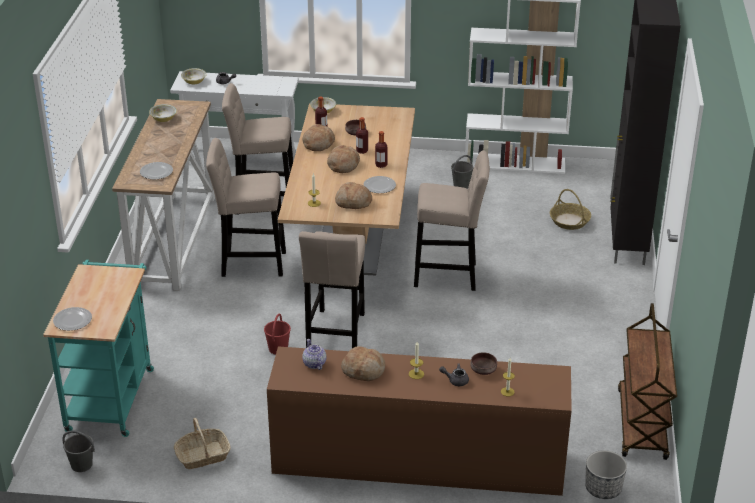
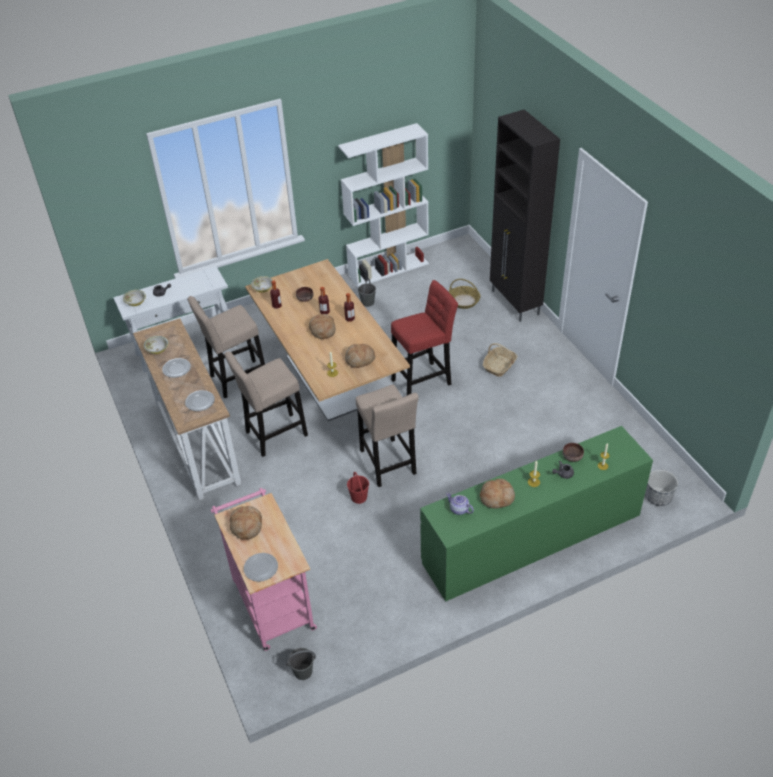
camera: 30 degrees left, 10 degrees up
turquoise cart [43,260,154,437] -> pink cart [211,488,317,651]
basket [174,418,231,469] -> basket moved to [483,343,517,377]
brown dresser [267,346,572,496] -> green dresser [420,426,653,602]
bread [302,124,335,151] -> bread moved to [230,506,262,540]
plate [364,176,396,193] -> plate moved to [162,358,191,378]
beige stool [414,150,490,291] -> red stool [391,280,458,395]
brown cart [618,303,677,460] -> none

